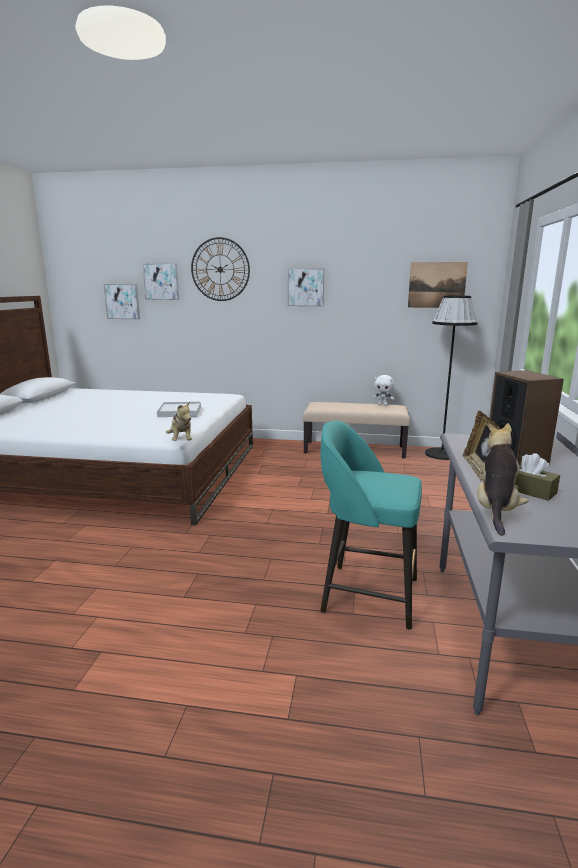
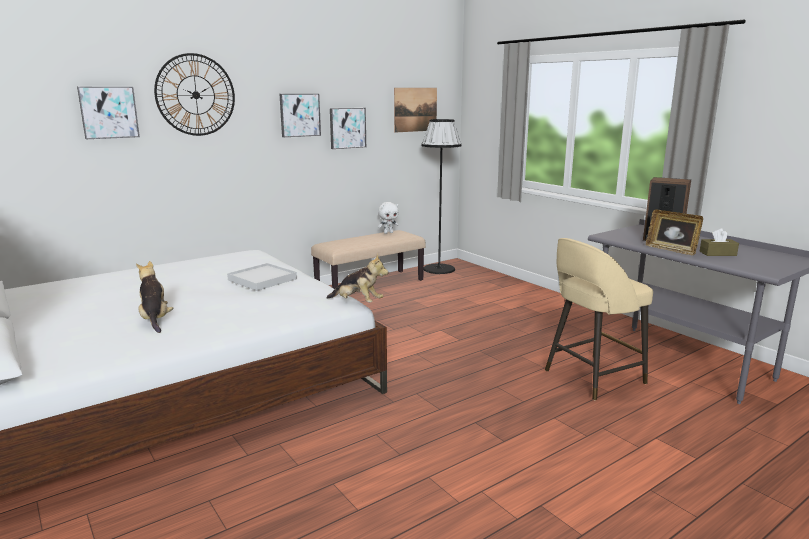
camera: 45 degrees left, 0 degrees up
picture [104,284,140,319] -> picture moved to [330,108,366,149]
turquoise stool [320,420,422,630] -> beige stool [545,238,653,400]
plush toy [477,423,528,536] -> plush toy moved to [136,261,173,333]

